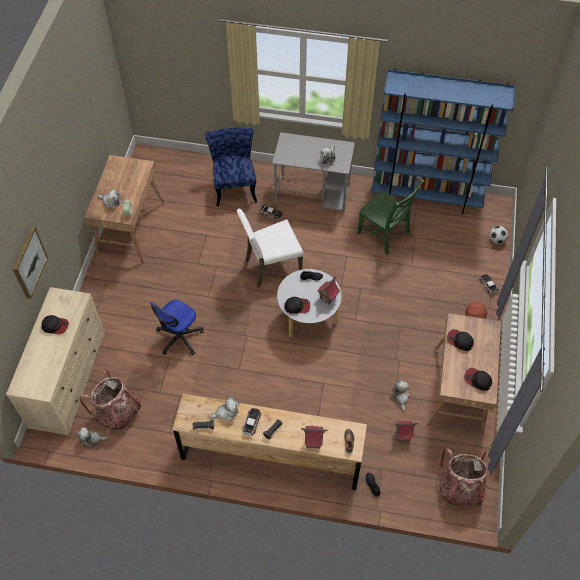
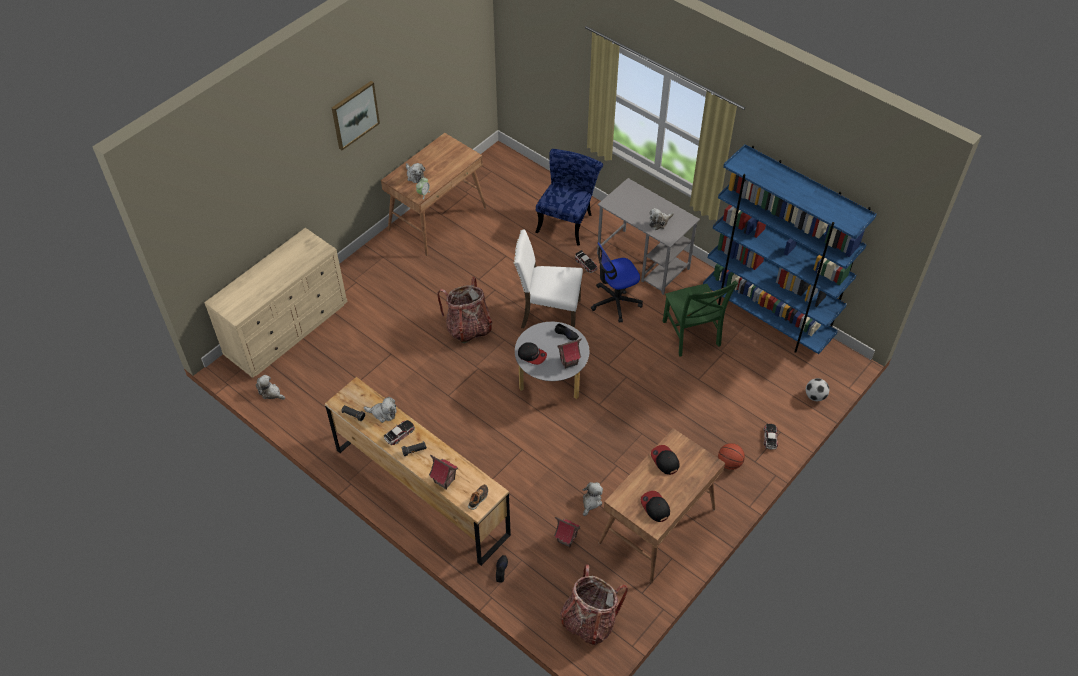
camera: 30 degrees right, 5 degrees down
picture [13,226,48,299] -> picture moved to [332,81,380,150]
cap [41,315,69,334] -> none
backpack [80,369,141,430] -> backpack moved to [437,277,493,344]
office chair [150,300,204,355] -> office chair moved to [591,242,643,323]

